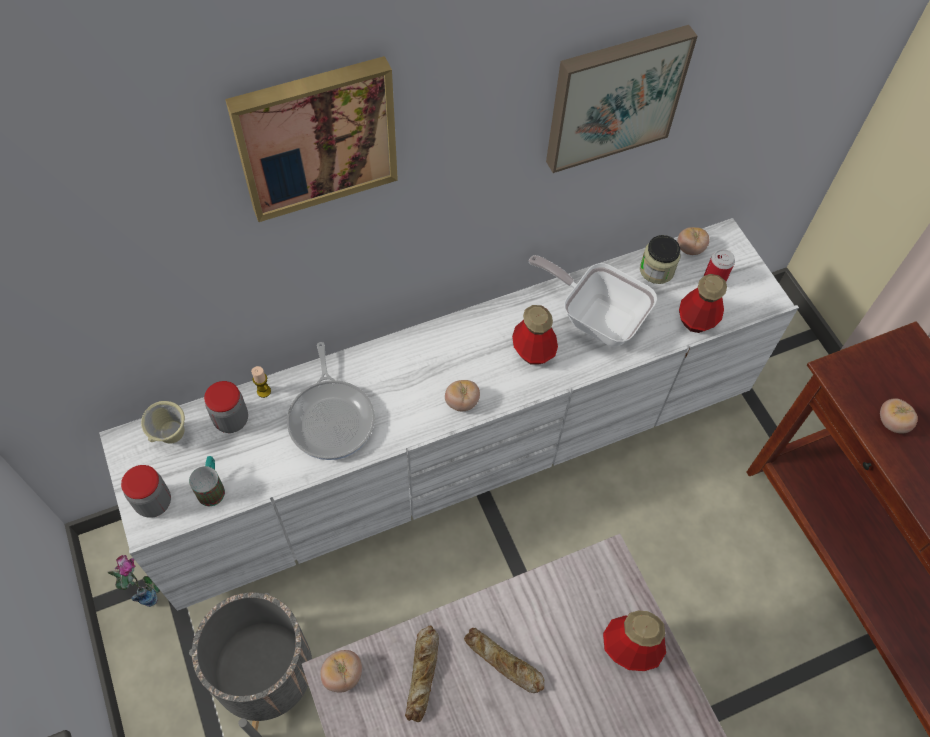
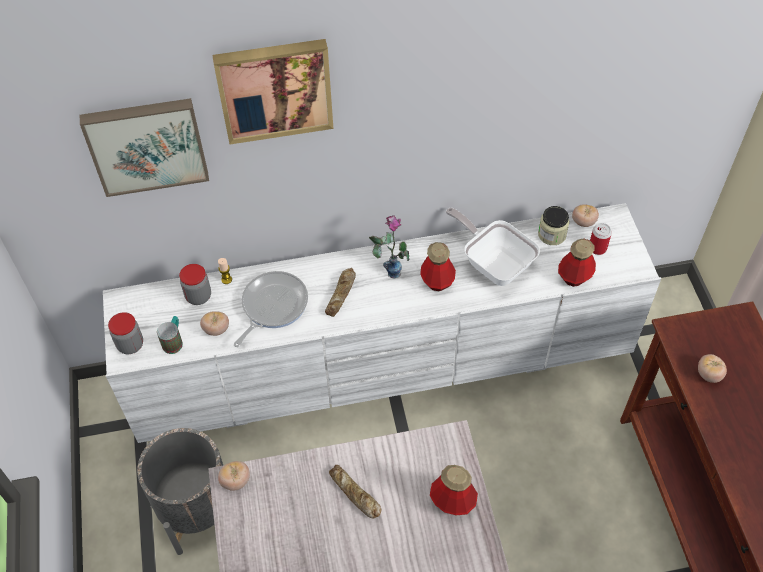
camera: 15 degrees right, 5 degrees down
vase [107,555,160,607] -> vase moved to [369,215,409,279]
beige mug [141,401,185,444] -> none
frying pan [287,342,375,460] -> frying pan turned 150 degrees counterclockwise [234,271,308,347]
bread [405,626,439,722] -> bread moved to [325,268,356,317]
tomato [445,380,480,411] -> tomato moved to [200,311,229,336]
picture [546,25,698,173] -> picture moved to [80,98,209,197]

